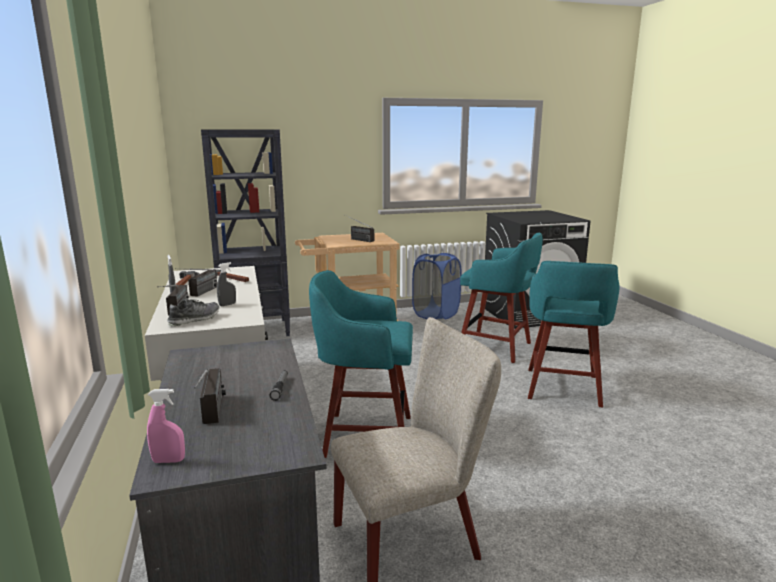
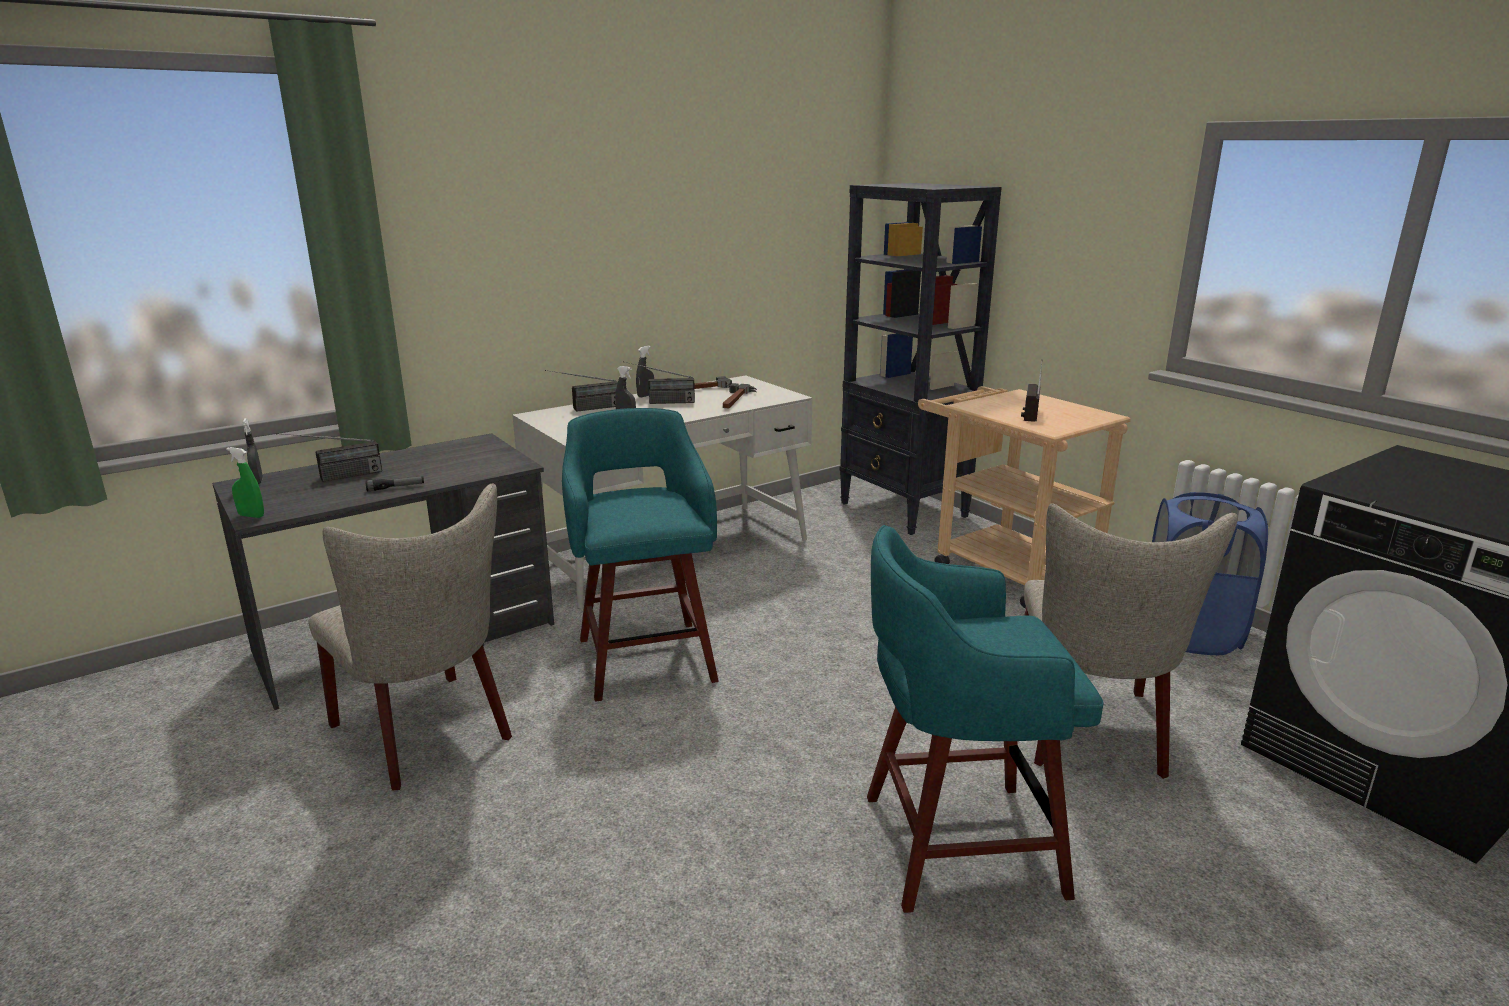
camera: 70 degrees right, 5 degrees up
pink spray bottle [147,389,185,463] -> grey spray bottle [243,418,263,484]
shoe [167,299,219,326] -> none
turquoise stool [460,233,543,363] -> beige chair [1024,503,1238,779]
none -> green spray bottle [226,447,264,518]

